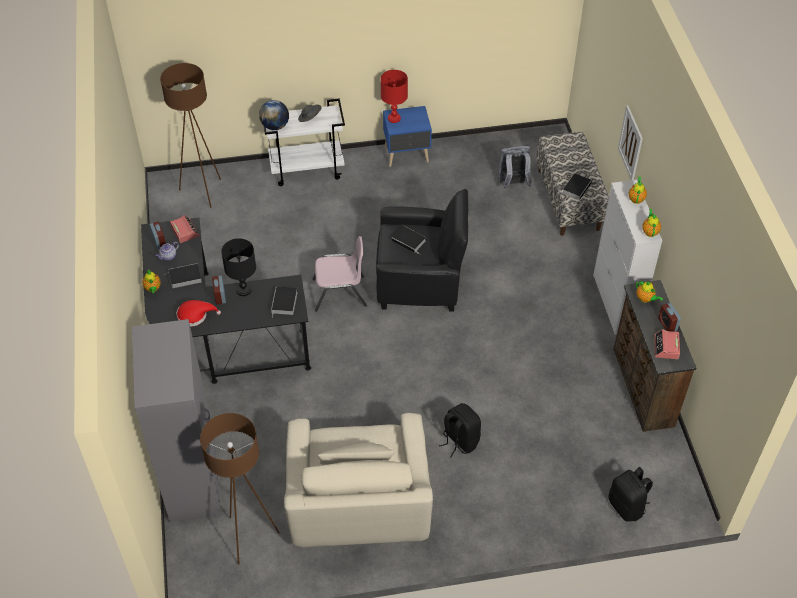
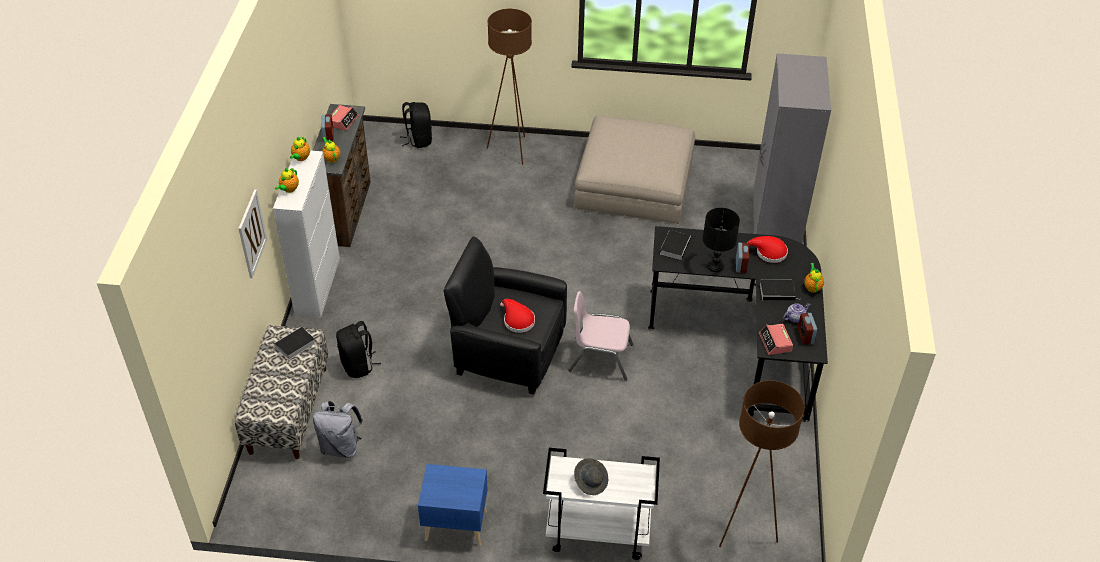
camera: 165 degrees left, 5 degrees down
brown floor lamp [200,413,280,565] -> brown floor lamp moved to [487,9,532,165]
globe [259,100,289,130] -> none
beige armchair [284,413,433,547] -> beige ottoman [574,116,695,225]
red table lamp [381,70,408,123] -> none
book [392,226,426,255] -> red hat [500,299,535,333]
black backpack [439,403,481,457] -> black backpack moved to [336,321,381,378]

